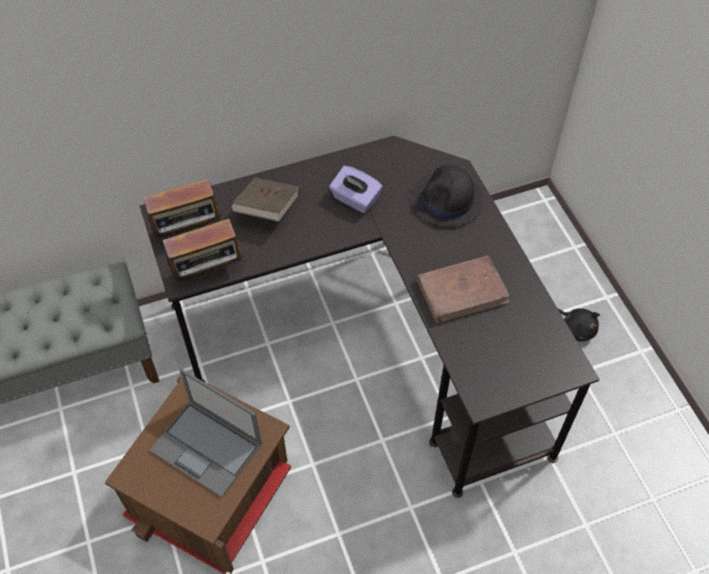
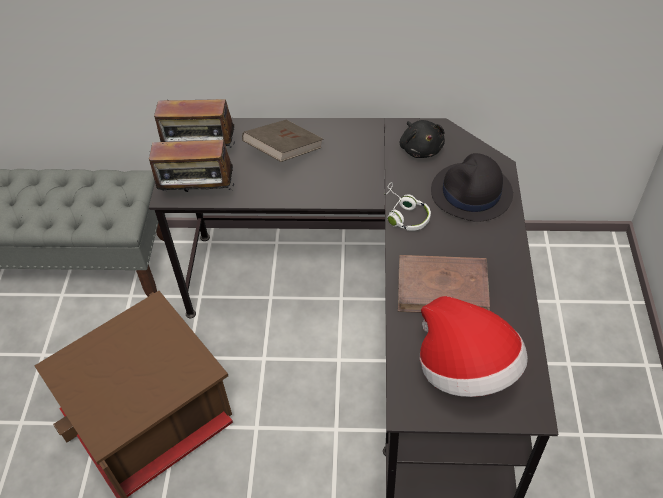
camera: 25 degrees right, 5 degrees down
laptop [150,369,262,498] -> none
purple tissue box [329,166,383,213] -> none
black plush toy [558,308,600,342] -> black plush toy moved to [400,120,445,158]
none -> white headphones [385,182,431,231]
none -> hat [420,296,528,397]

